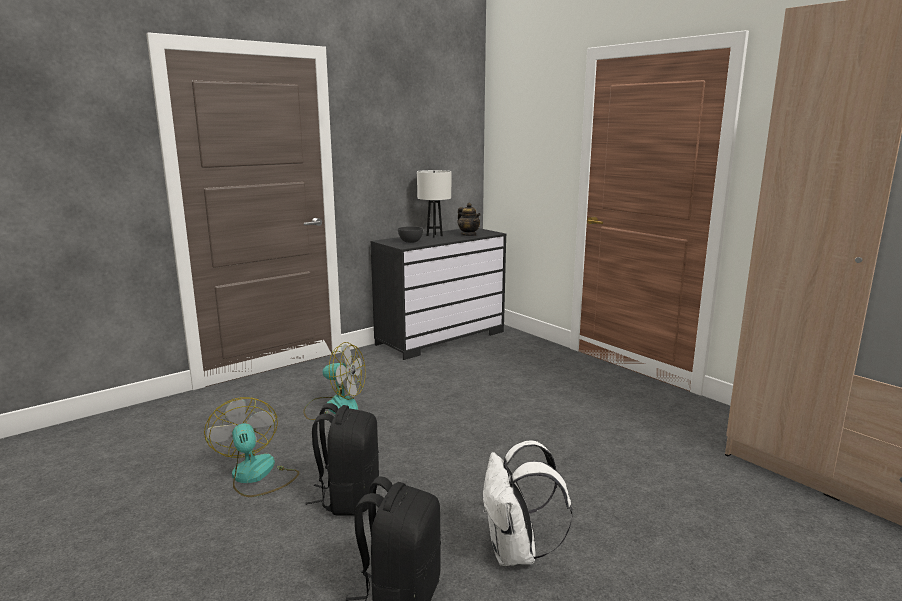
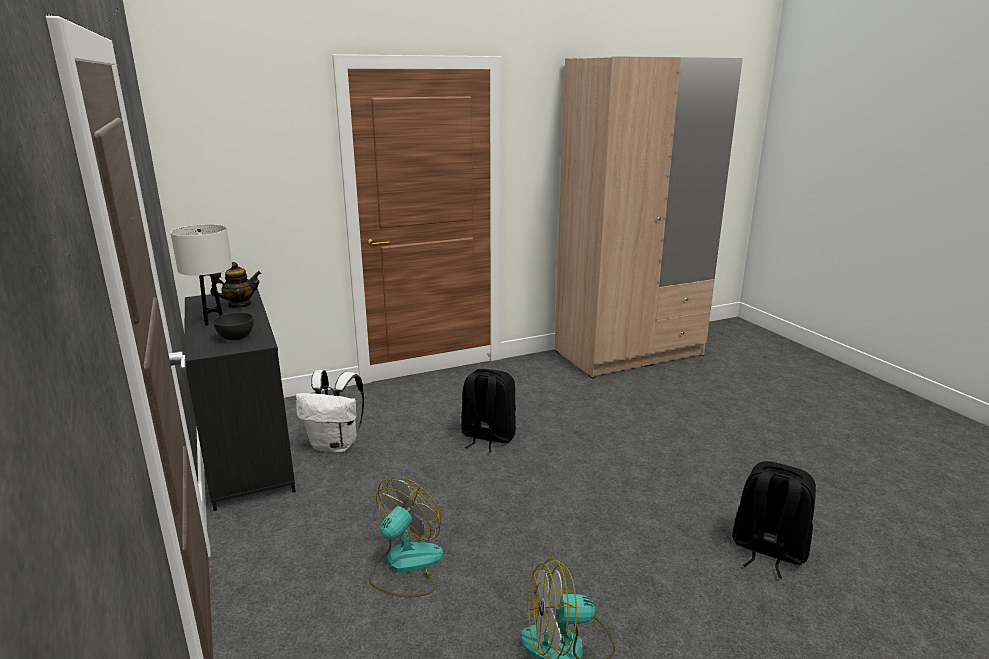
camera: 75 degrees left, 5 degrees up
black backpack [306,403,379,515] -> black backpack moved to [461,369,516,452]
white backpack [483,440,573,566] -> white backpack moved to [295,370,364,453]

